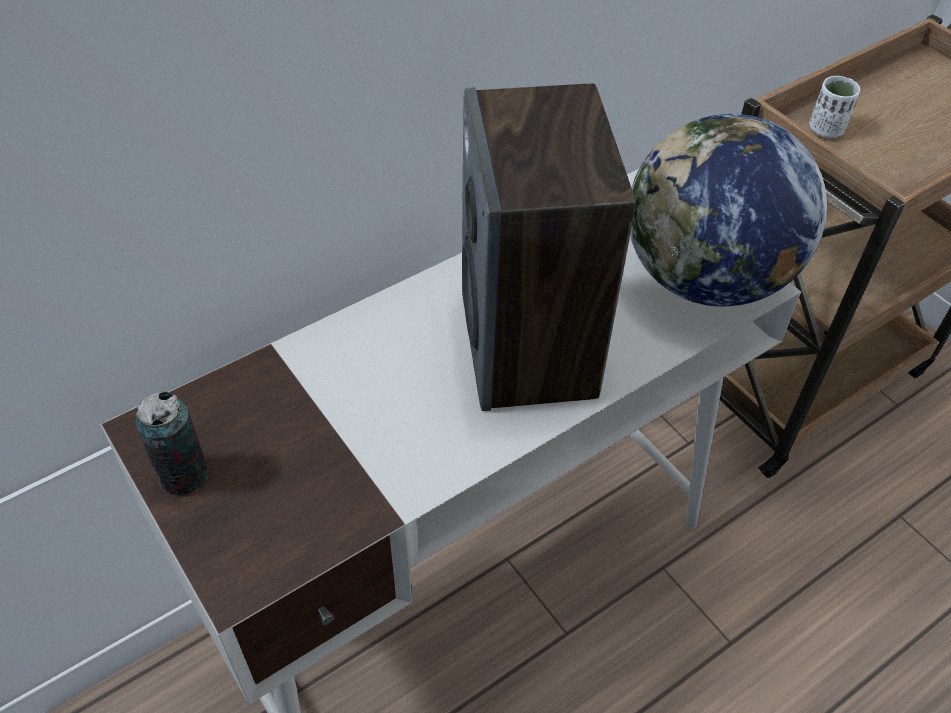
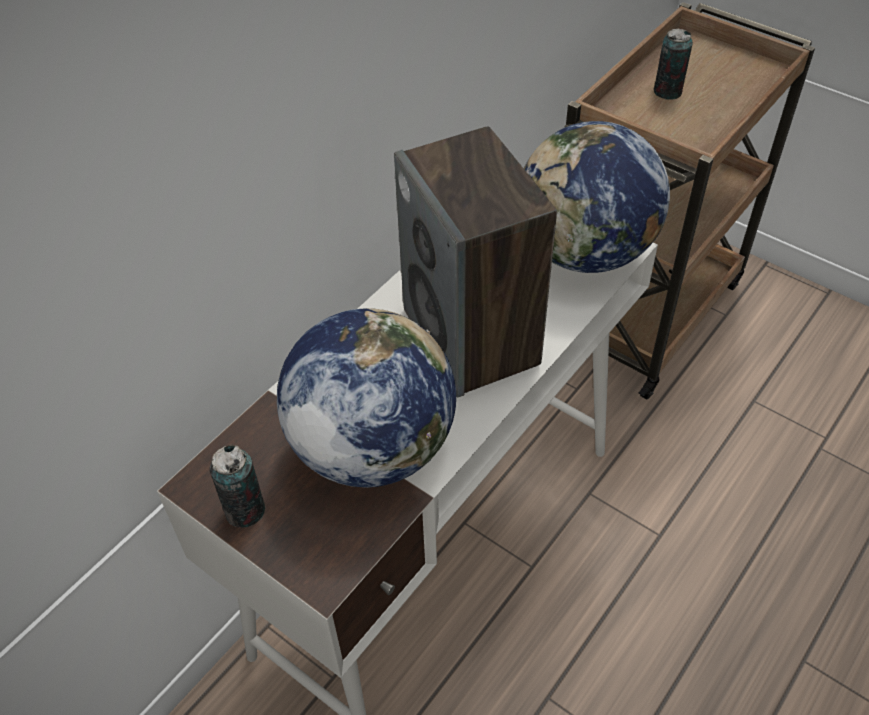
camera: 15 degrees left, 0 degrees up
white cup [809,76,860,138] -> none
none -> globe [277,308,456,488]
none -> can [654,28,693,100]

